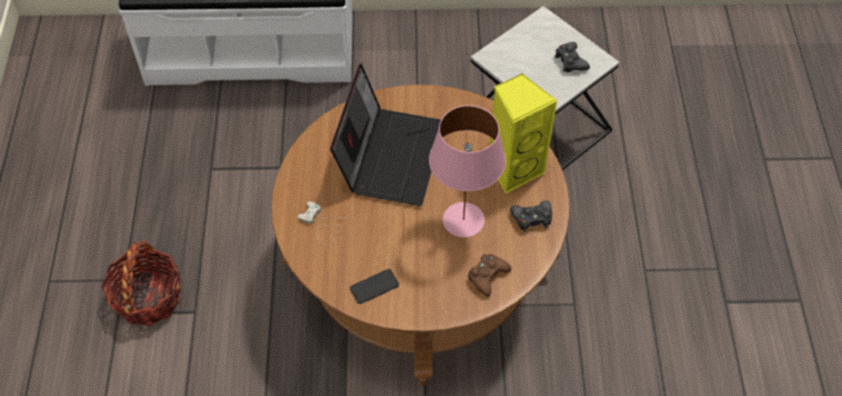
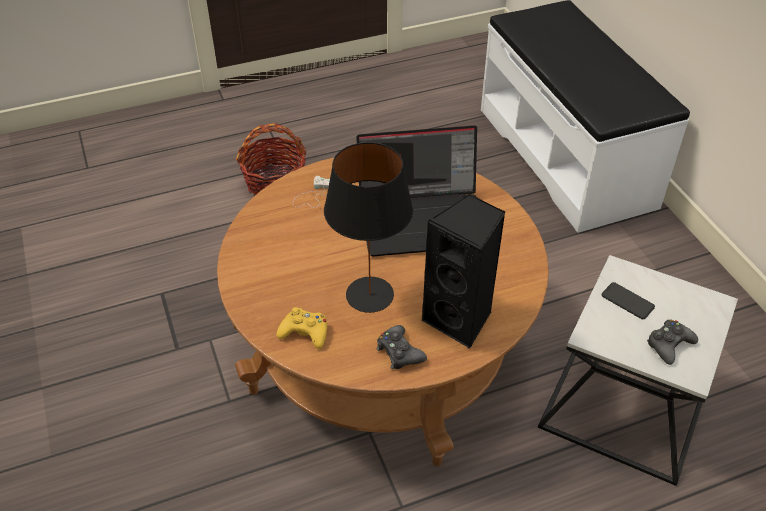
camera: 70 degrees right, 10 degrees down
phone [350,269,399,304] -> phone moved to [602,282,655,319]
pink table lamp [429,105,506,238] -> black table lamp [324,142,413,313]
brown game controller [468,254,512,297] -> yellow game controller [277,307,327,349]
yellow speaker [490,73,557,194] -> black speaker [422,194,506,348]

